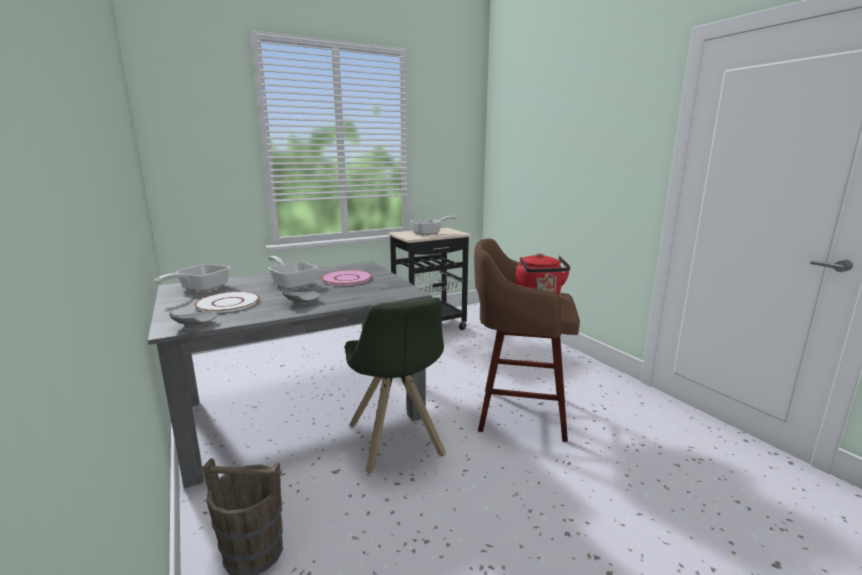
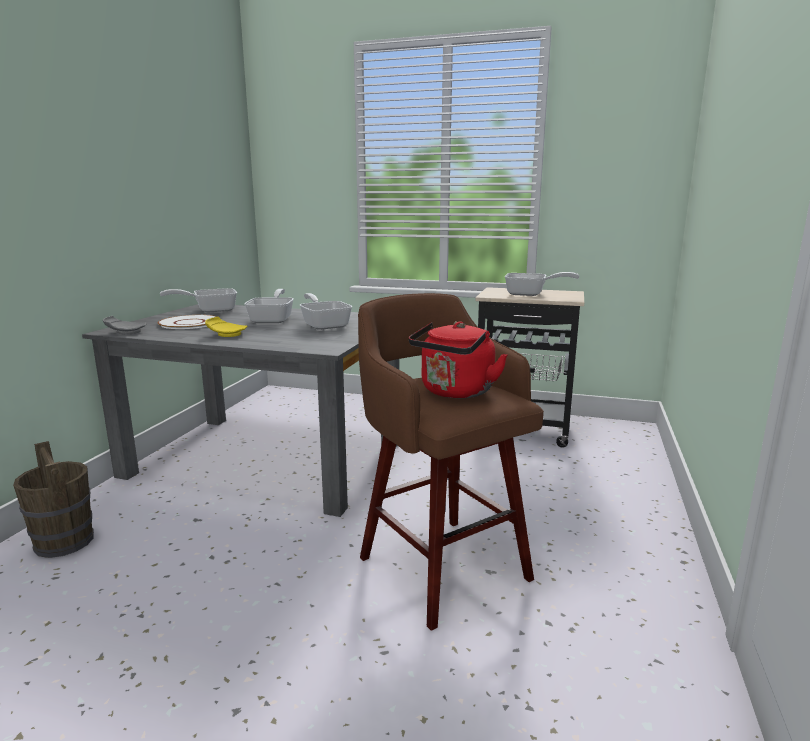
camera: 45 degrees right, 0 degrees up
grey plate [282,289,320,305] -> yellow plate [205,317,247,337]
pink plate [321,270,372,285] -> frying pan [300,293,353,330]
green chair [345,297,446,473] -> none

